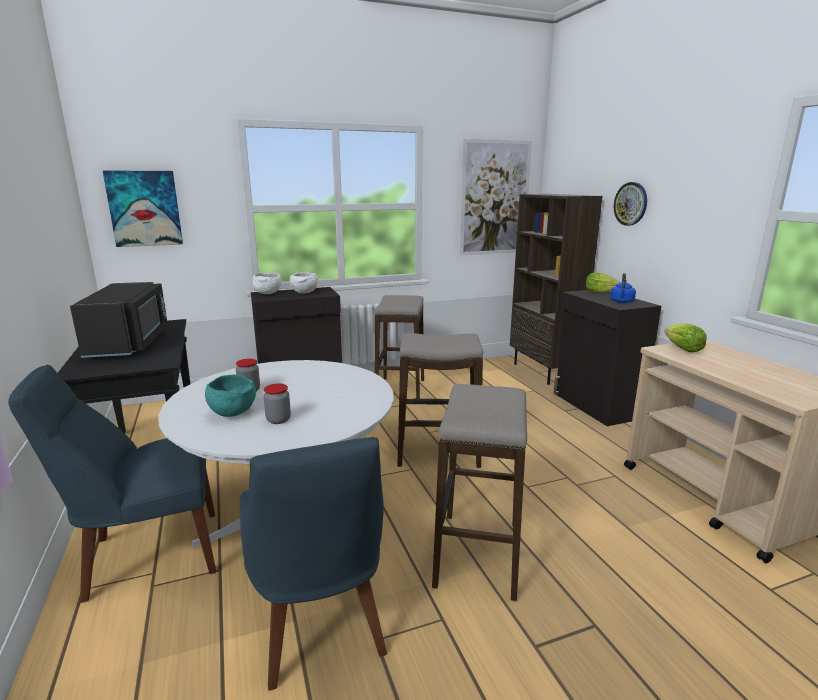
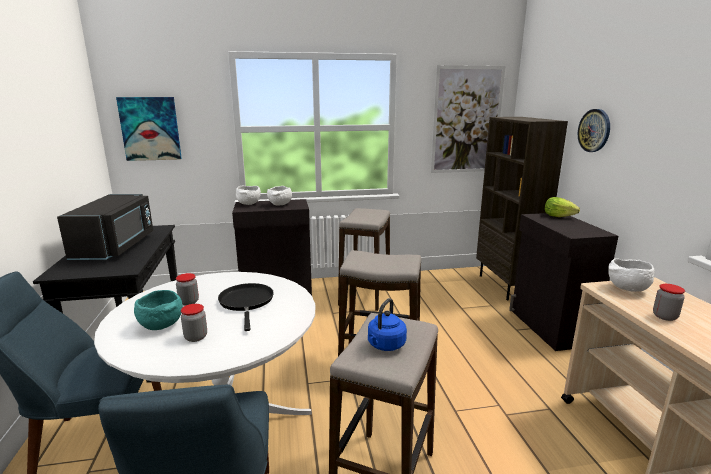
camera: 10 degrees right, 0 degrees up
blue kettle [610,273,636,303] -> blue kettle moved to [368,298,407,351]
lettuce [664,324,707,352] -> white bowl [608,258,655,292]
none -> black frying pan [218,283,274,331]
none -> jar [653,284,685,321]

